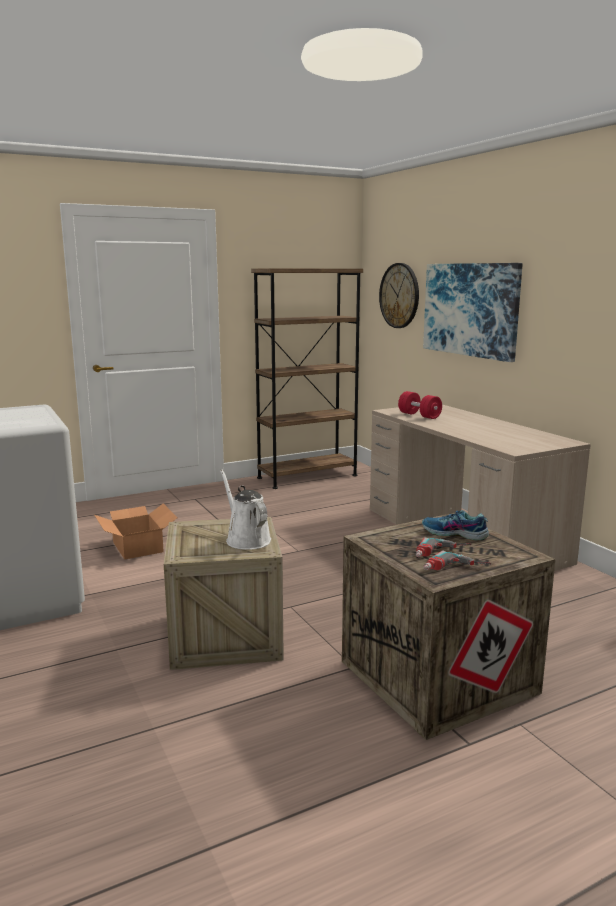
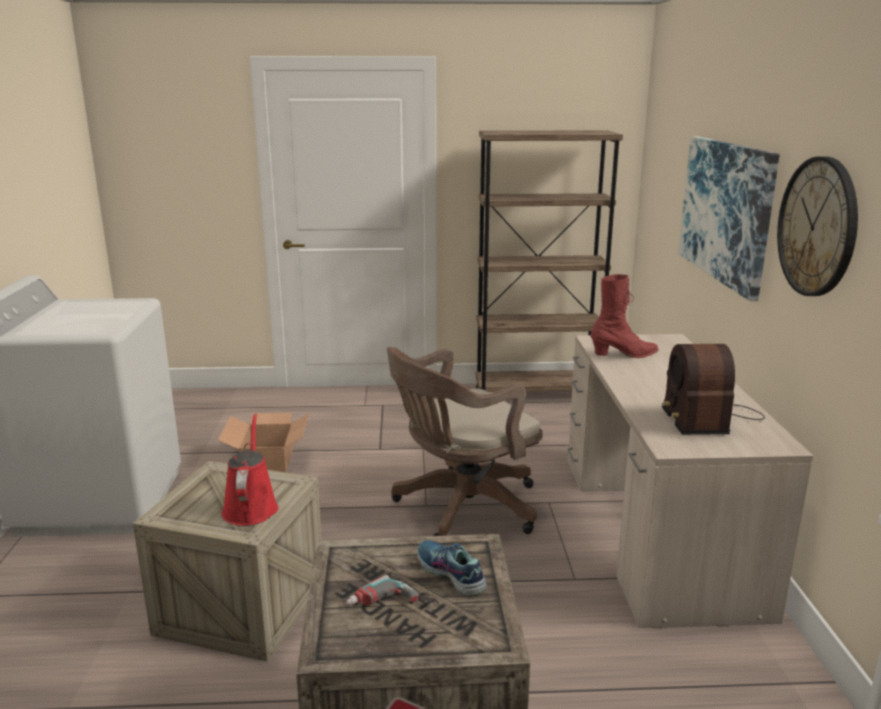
camera: 25 degrees right, 5 degrees up
white watering can [220,469,271,550] -> red watering can [222,414,279,526]
wall clock [379,263,419,328] -> wall clock moved to [777,156,858,296]
red dumbbell [398,391,442,419] -> red boot [590,274,659,358]
power drill [423,550,491,570] -> none
none -> brown office chair [387,347,543,536]
none -> radio [662,344,765,435]

